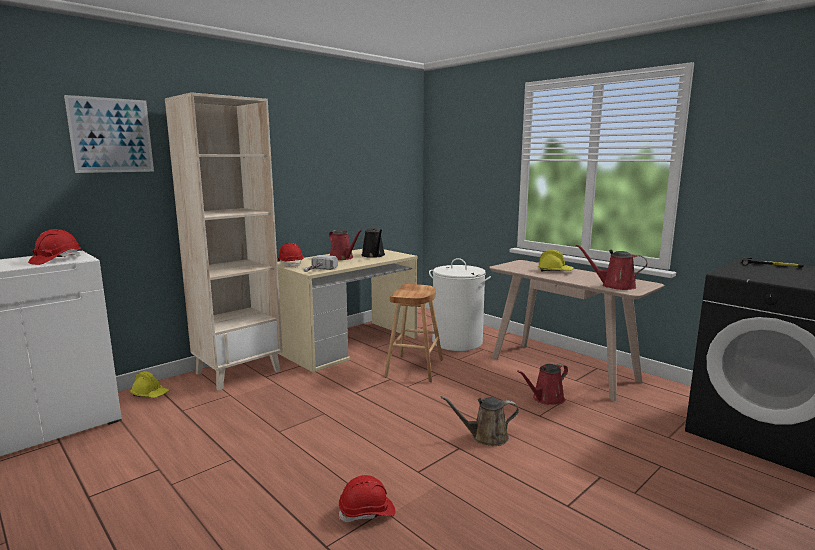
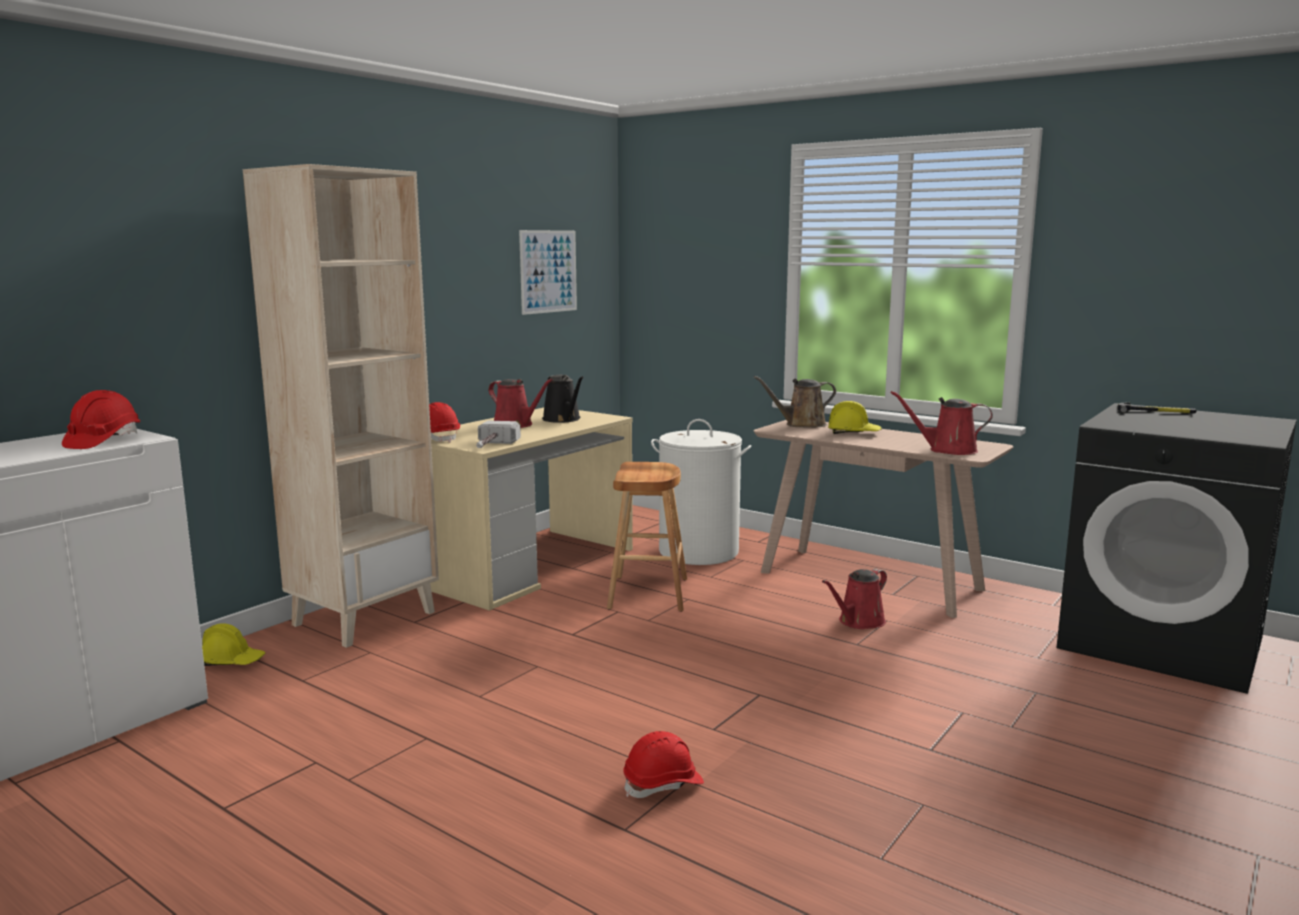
camera: 10 degrees left, 0 degrees up
picture [64,95,154,173] -> picture moved to [519,230,577,315]
brown watering can [441,396,519,446] -> brown watering can moved to [754,376,836,428]

